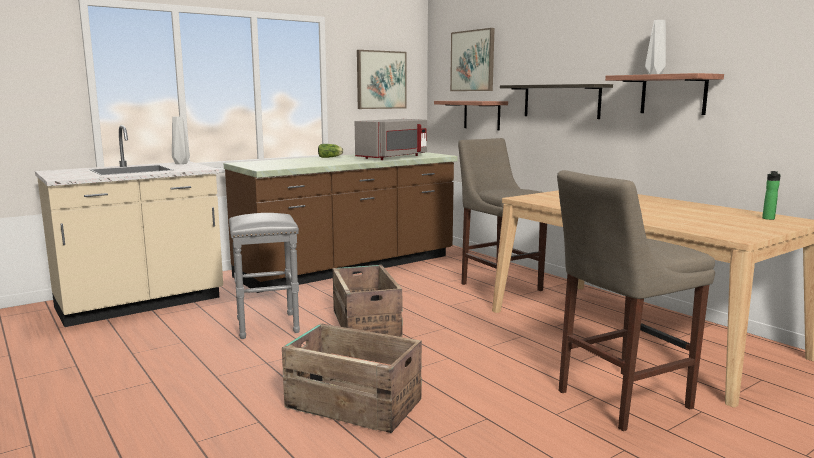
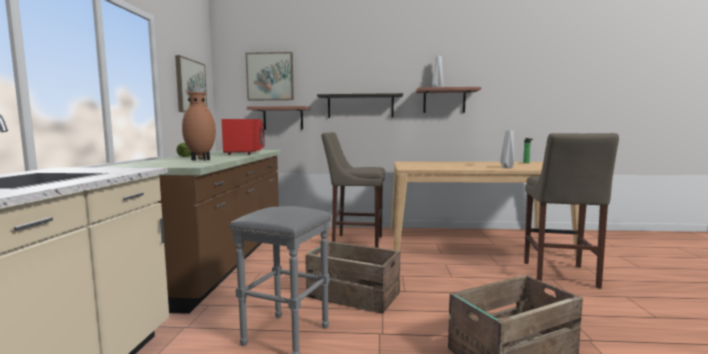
camera: 50 degrees left, 5 degrees down
grey vase [172,116,190,164] -> grey vase moved to [500,130,514,168]
grey microwave [355,119,427,160] -> red microwave [221,119,265,155]
none -> brown vase [182,87,216,161]

